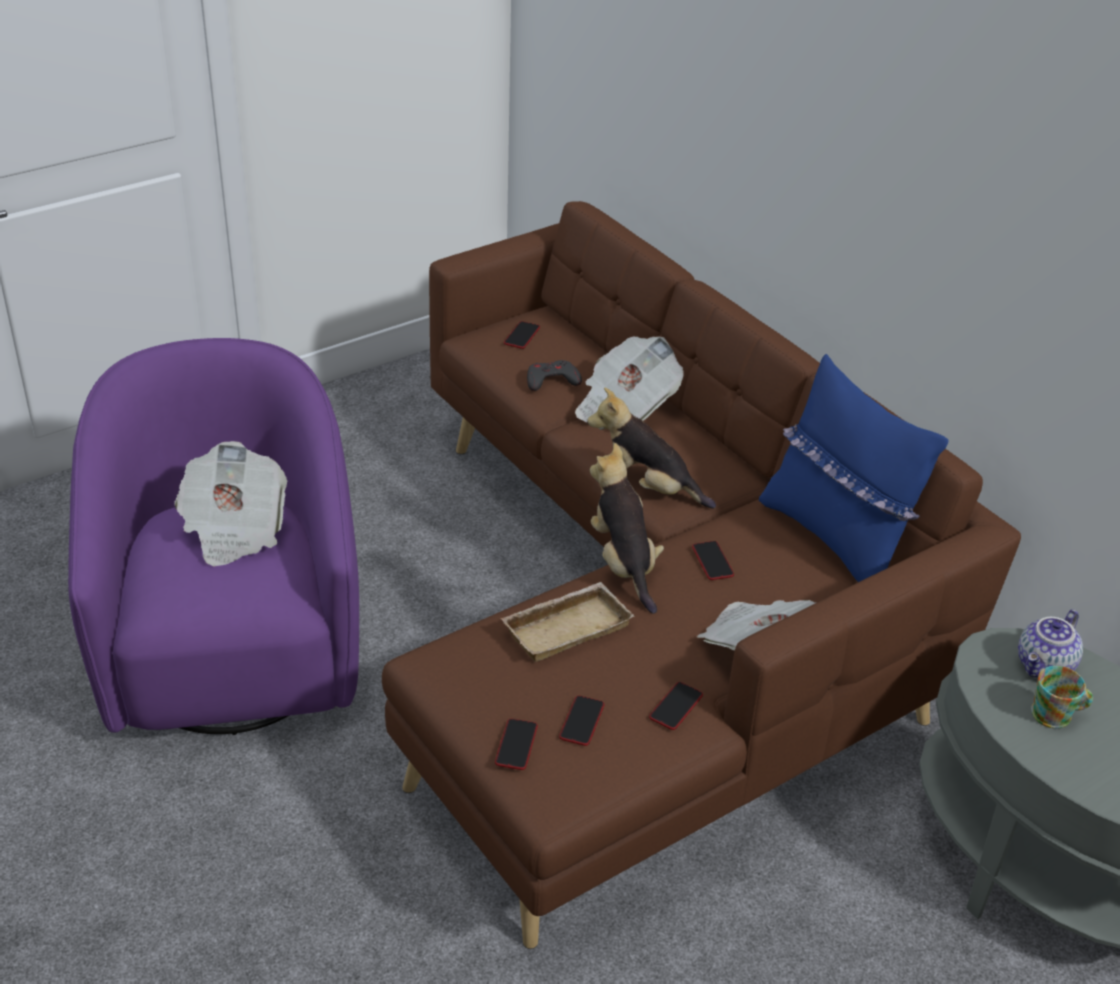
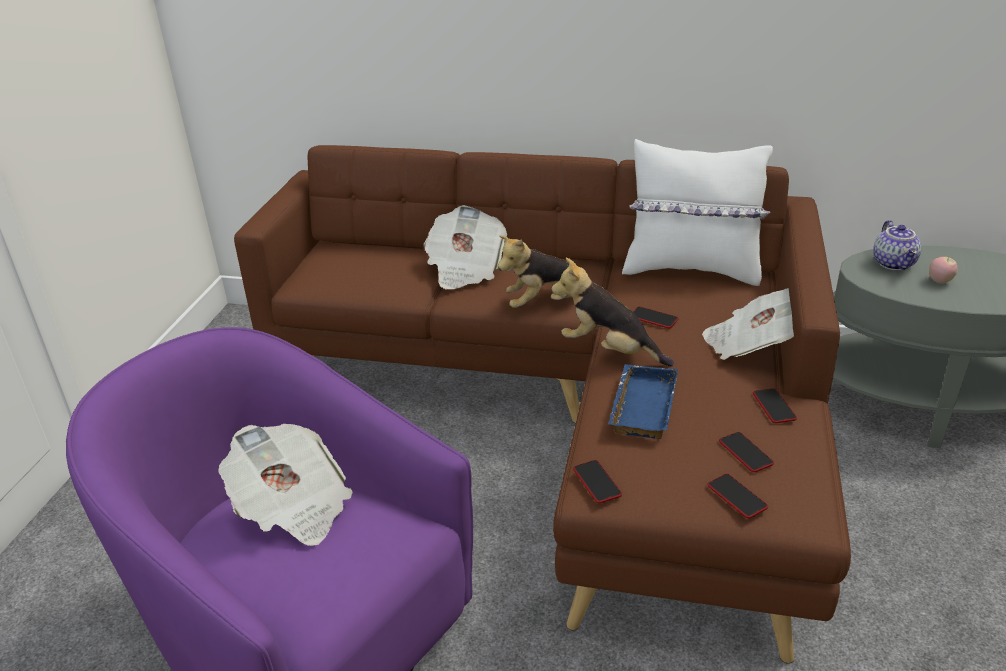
camera: 40 degrees left, 5 degrees down
beige tray [500,582,634,662] -> blue tray [608,364,678,439]
phone [504,321,540,349] -> phone moved to [573,460,622,503]
grey game controller [527,360,582,391] -> none
blue pillow [759,354,949,582] -> white pillow [622,139,773,286]
mug [1031,666,1093,729] -> apple [929,256,958,284]

